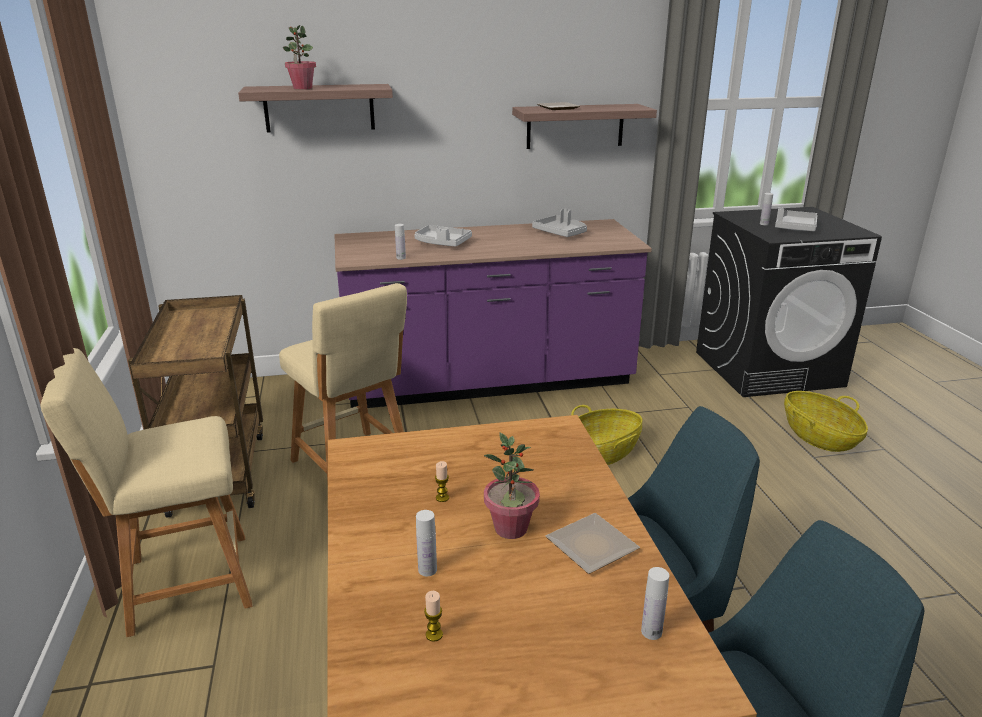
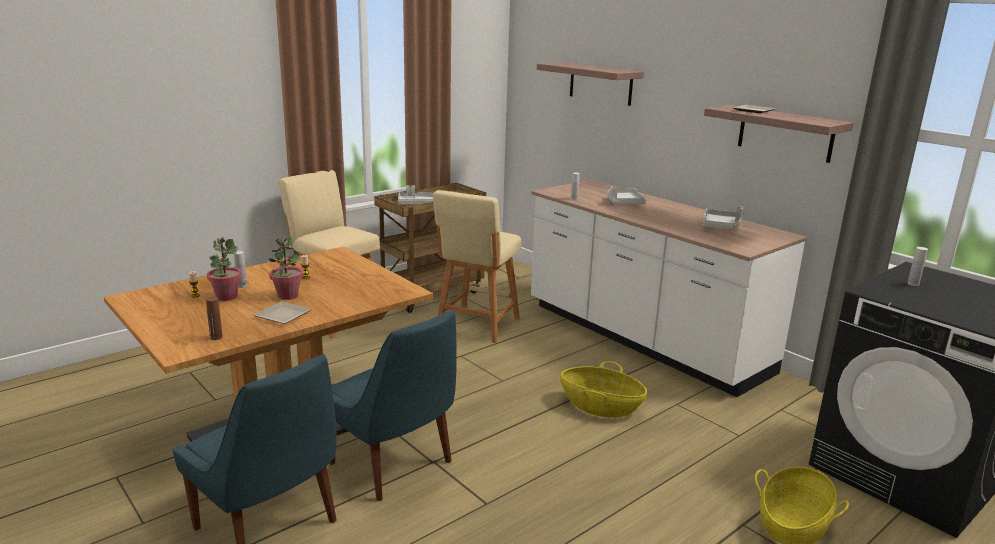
camera: 60 degrees right, 5 degrees down
potted plant [283,25,316,89] -> potted plant moved to [207,237,242,301]
purple counter [335,219,652,408] -> white counter [531,180,807,397]
white bottle [641,567,669,640] -> brown bottle [206,297,223,340]
grey tray [775,207,818,231] -> grey tray moved to [398,185,433,205]

